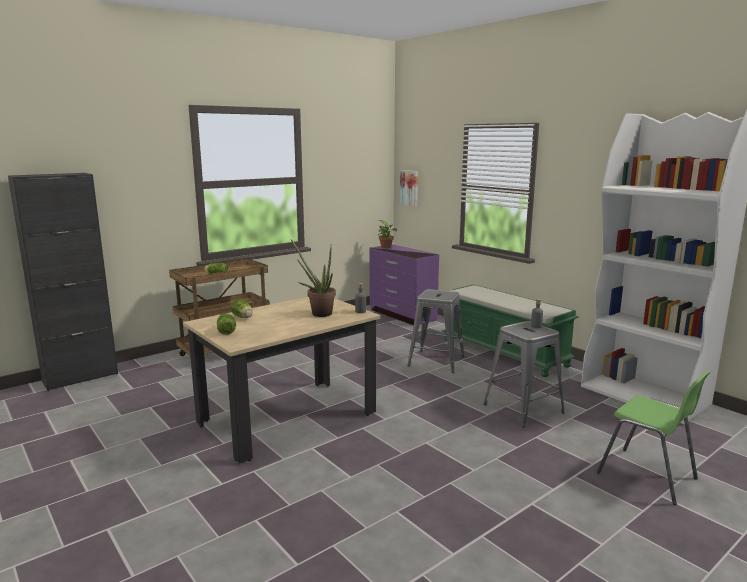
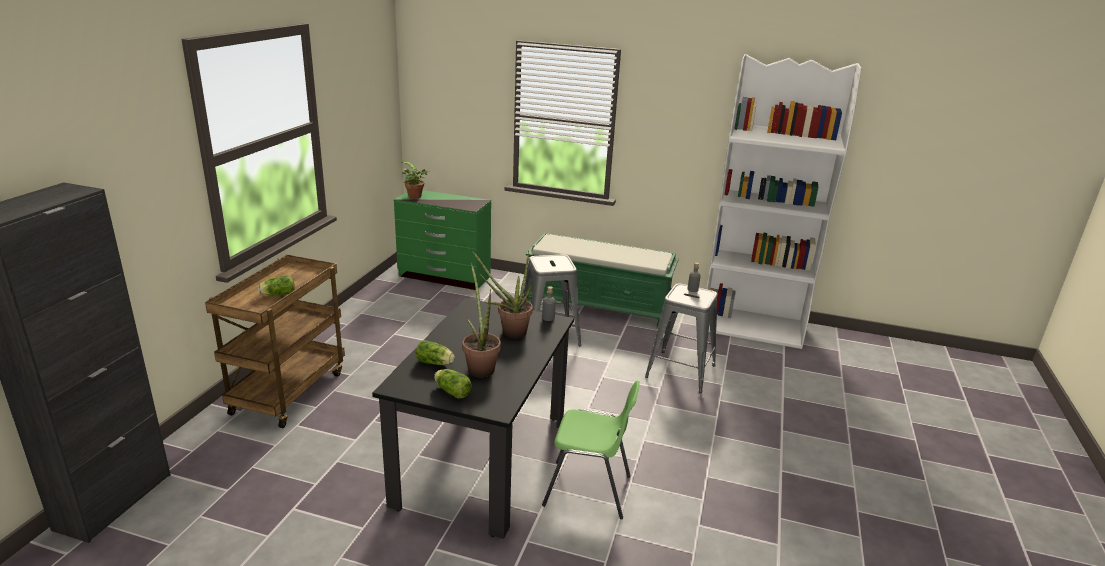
camera: 35 degrees left, 10 degrees up
beige dining table [183,297,381,464] -> black dining table [372,298,574,539]
purple dresser [370,244,439,325] -> green dresser [394,190,491,290]
picture [400,170,418,206] -> none
green chair [597,370,711,505] -> green chair moved to [542,381,640,519]
none -> potted plant [462,263,501,378]

